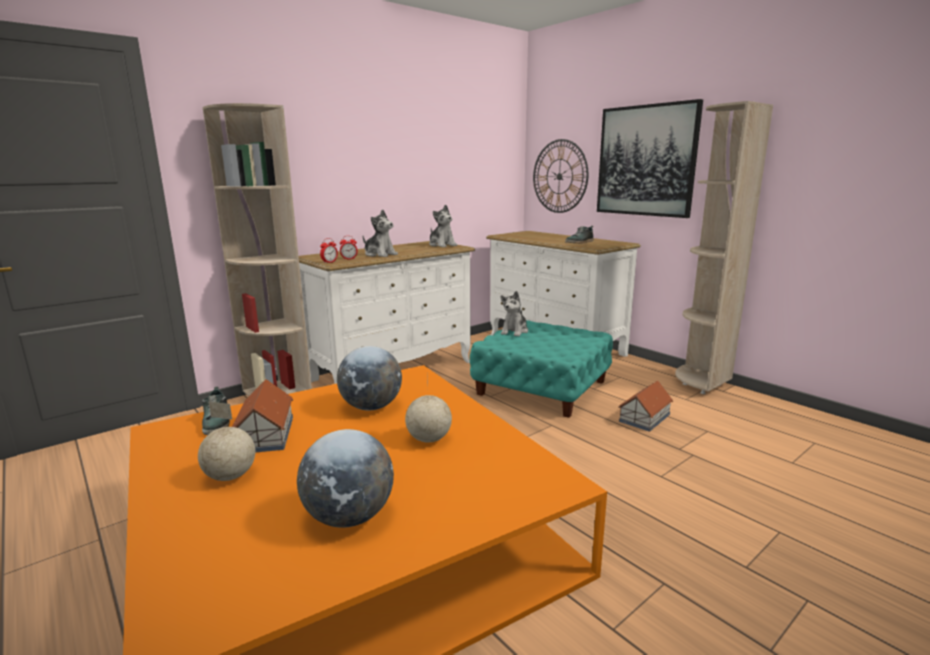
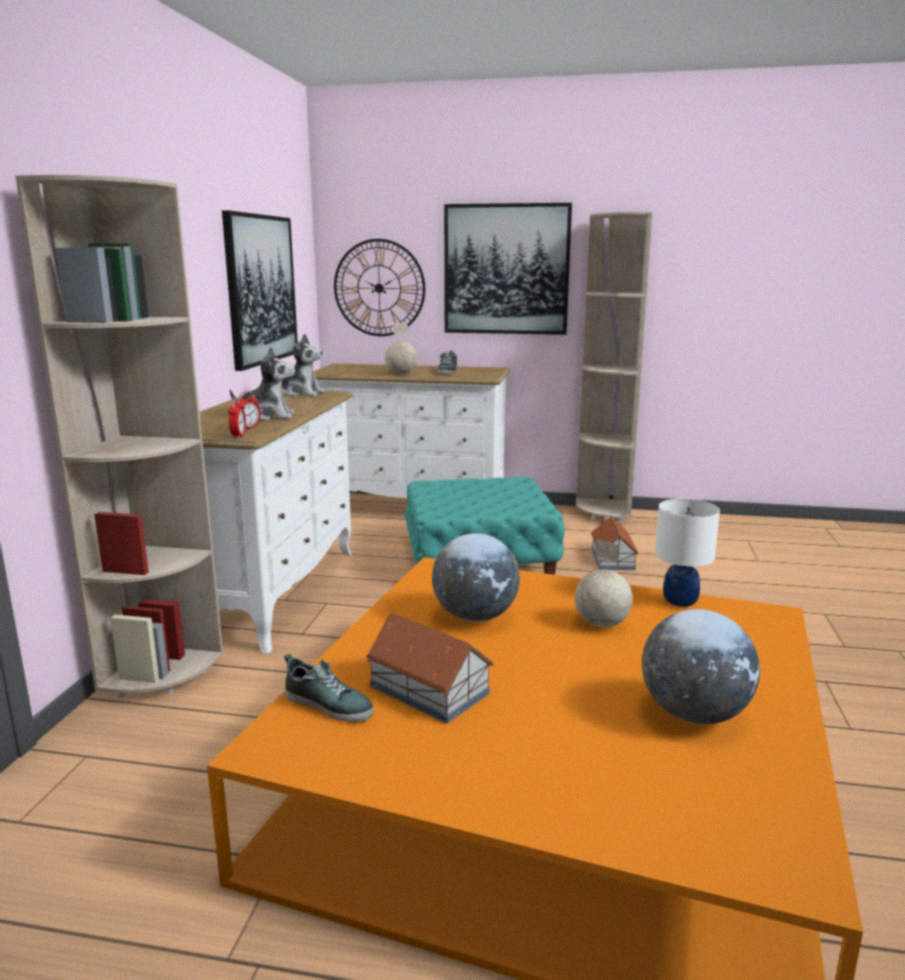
camera: 40 degrees left, 0 degrees up
globe [198,402,255,481] -> globe moved to [385,322,417,374]
plush toy [501,291,528,337] -> none
none -> picture [222,211,298,371]
none -> white table lamp [655,499,720,607]

